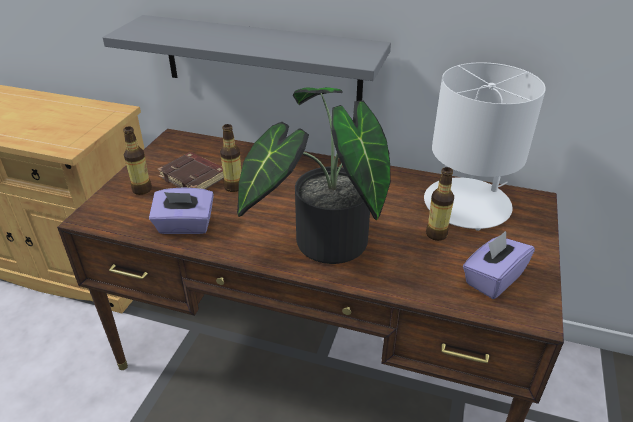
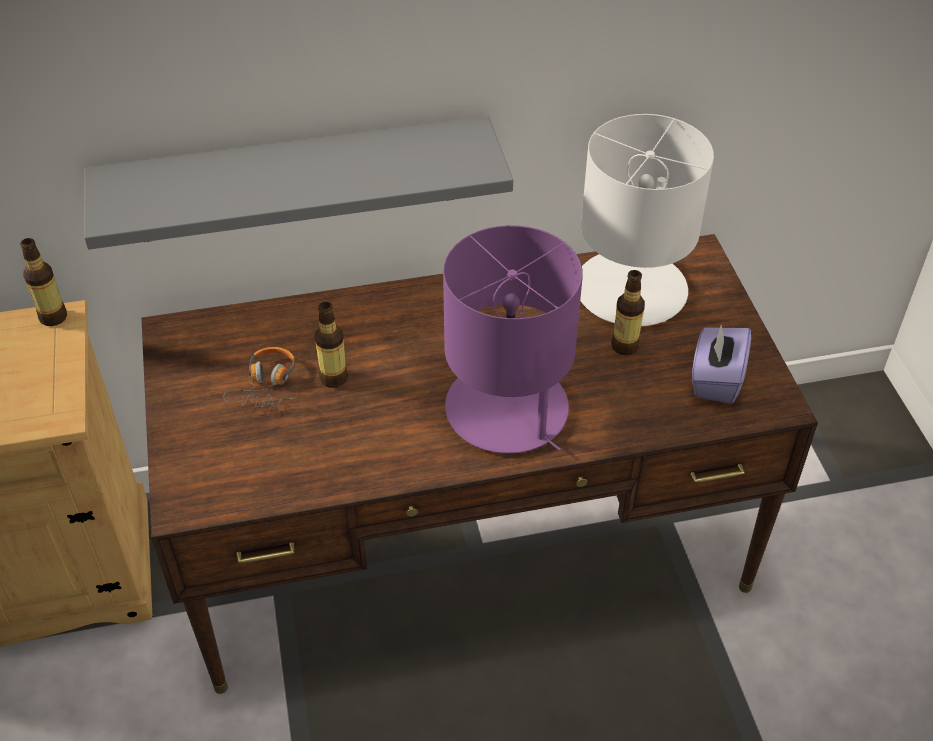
camera: 30 degrees left, 10 degrees up
bottle [123,126,152,195] -> bottle moved to [20,238,67,326]
purple tissue box [149,187,214,234] -> none
brown book [157,152,224,189] -> headphones [224,347,295,407]
potted plant [237,87,391,264] -> purple table lamp [443,225,583,454]

